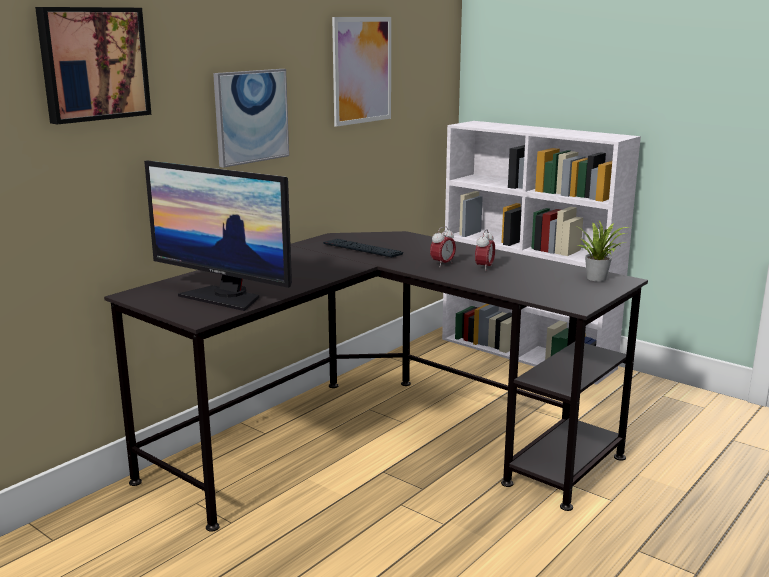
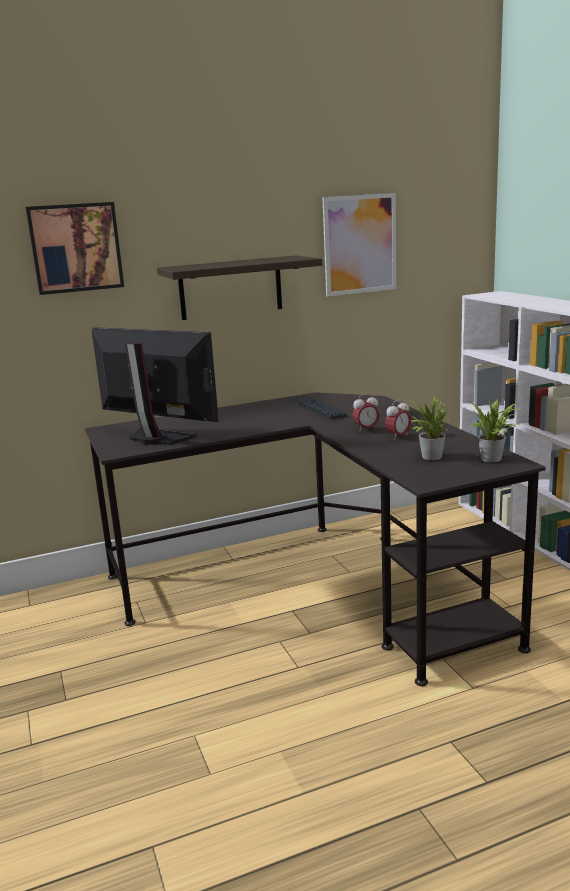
camera: 30 degrees right, 0 degrees up
monitor [144,160,292,311] -> monitor turned 150 degrees clockwise [92,327,219,445]
picture [213,69,289,168] -> shelf [157,255,322,320]
none -> potted plant [409,397,453,460]

